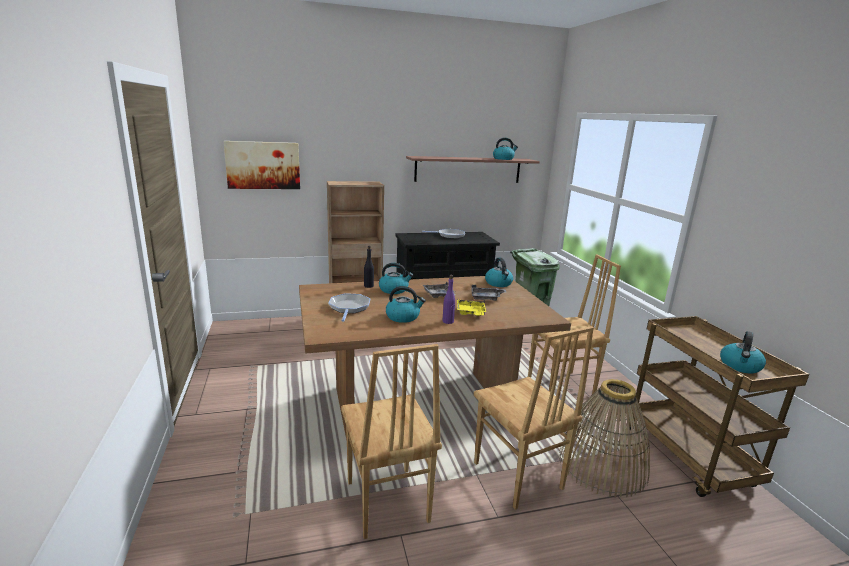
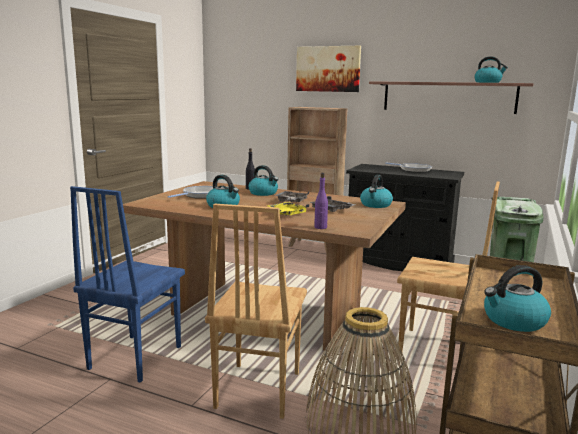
camera: 40 degrees right, 5 degrees down
picture [224,141,300,189] -> picture moved to [296,46,361,92]
brown chair [341,344,442,539] -> blue chair [70,186,185,383]
purple bottle [442,275,455,324] -> purple bottle moved to [314,173,328,229]

